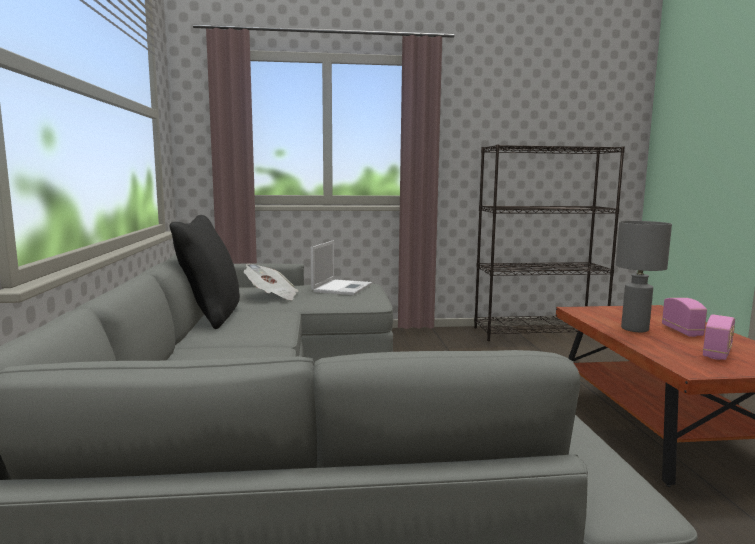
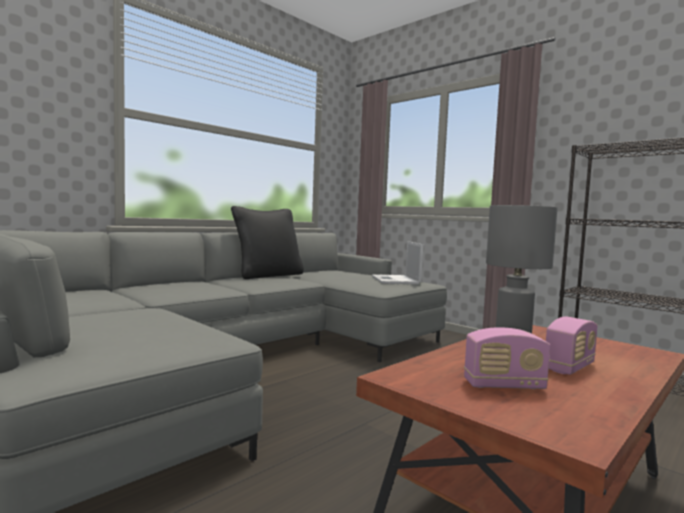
camera: 50 degrees right, 5 degrees down
newspaper [244,264,298,300] -> none
laptop [311,240,372,295] -> laptop turned 105 degrees clockwise [372,241,423,284]

